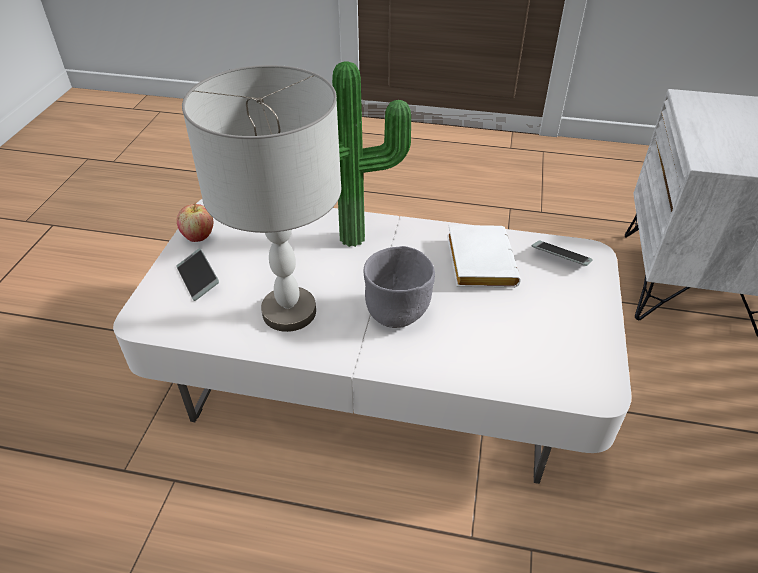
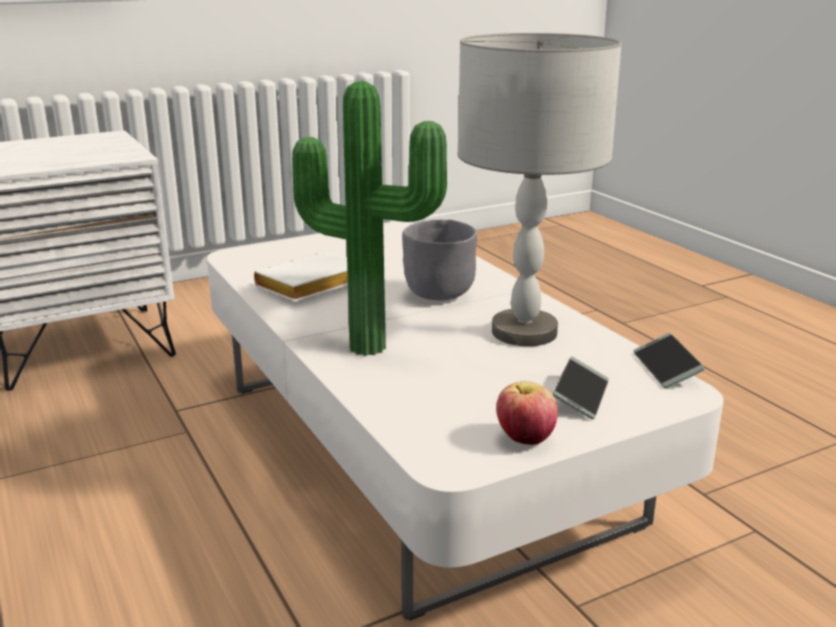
camera: 130 degrees left, 20 degrees down
phone [532,240,593,266] -> phone moved to [633,333,705,388]

